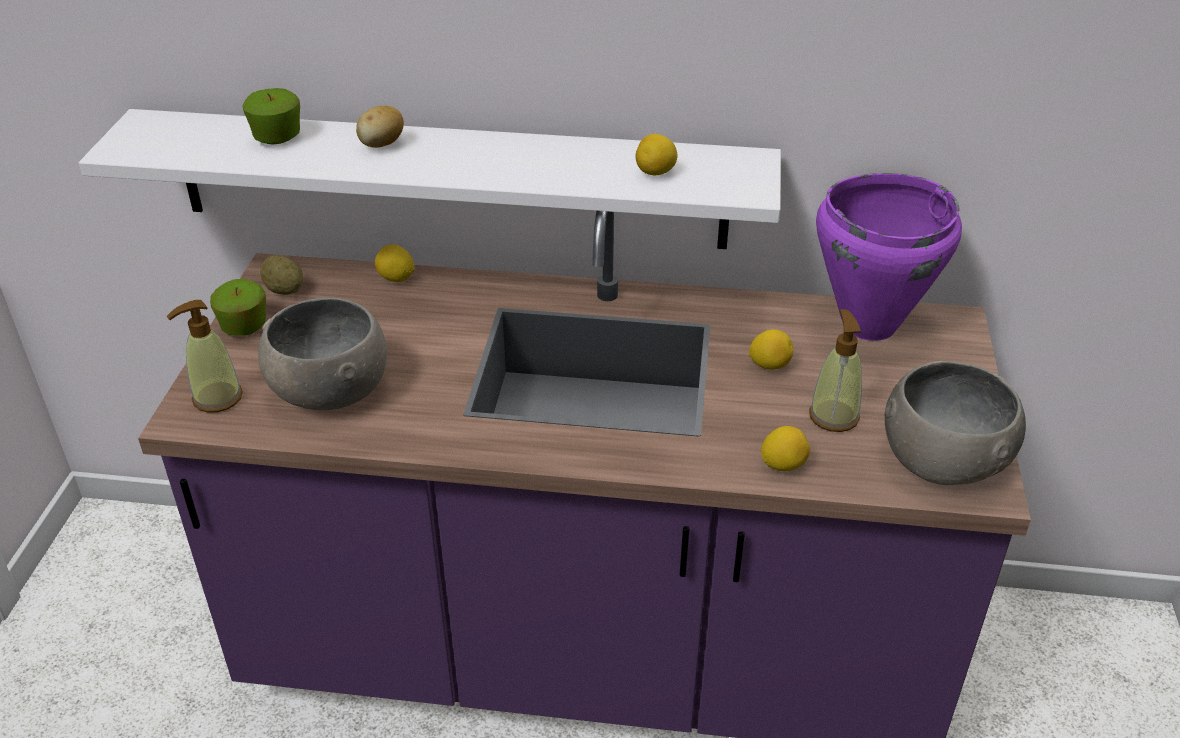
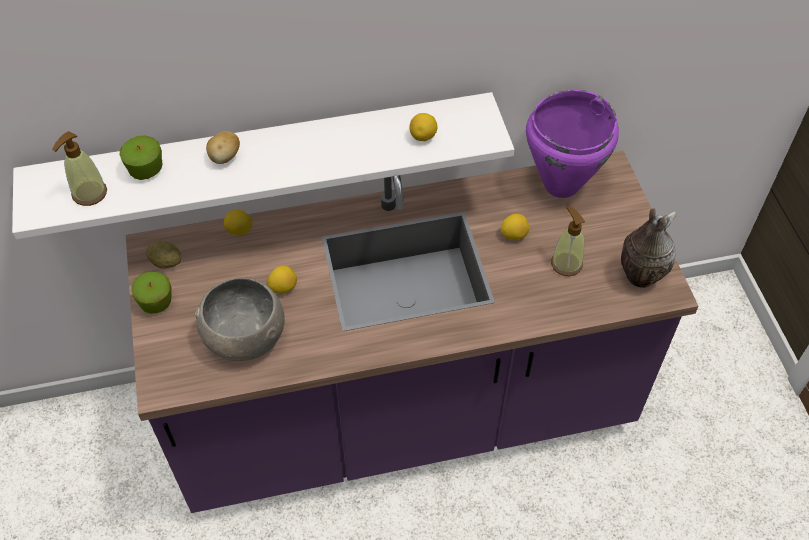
camera: 20 degrees left, 15 degrees up
soap dispenser [167,300,243,413] -> soap dispenser moved to [52,131,107,206]
lemon [761,426,810,471] -> lemon moved to [268,266,297,294]
grey bowl [885,361,1026,485] -> vase [621,208,676,288]

